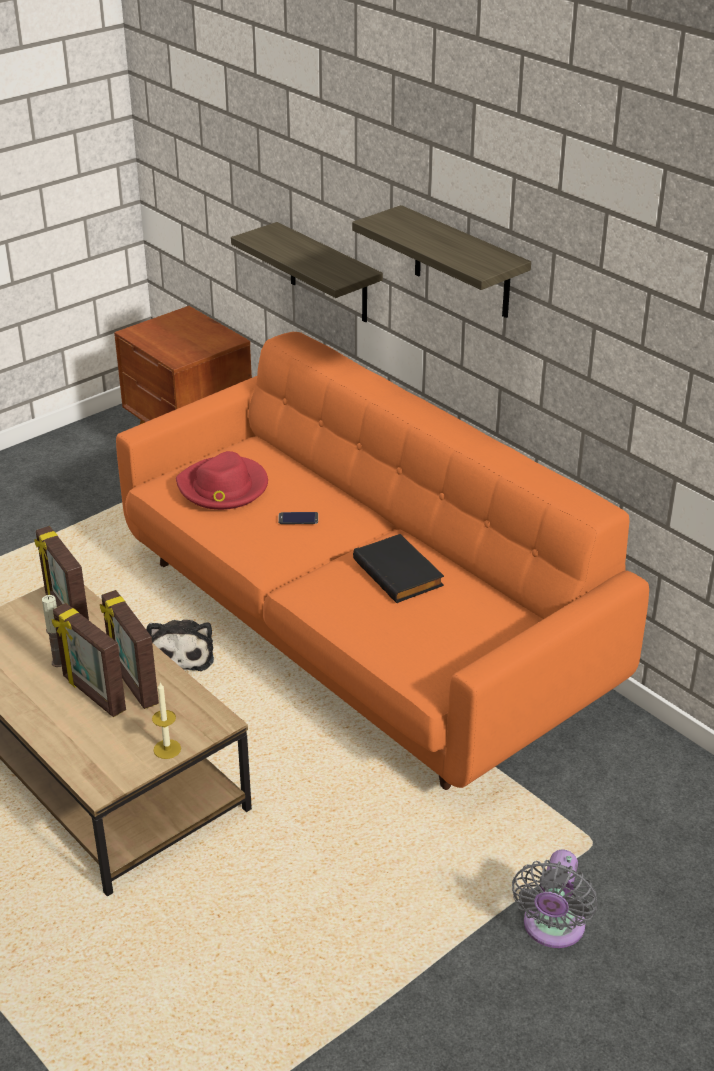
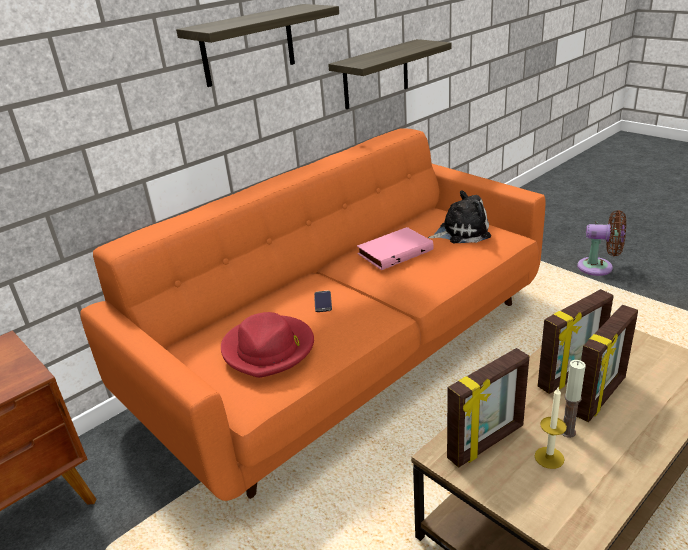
camera: 90 degrees left, 5 degrees down
plush toy [146,620,214,671] -> plush toy moved to [428,190,491,243]
candle [152,682,181,759] -> candle moved to [535,388,567,469]
shelf [231,222,383,323] -> shelf moved to [328,39,452,109]
black book [353,534,444,603] -> pink book [357,227,434,270]
grey fan [512,850,597,948] -> brown fan [577,210,626,276]

